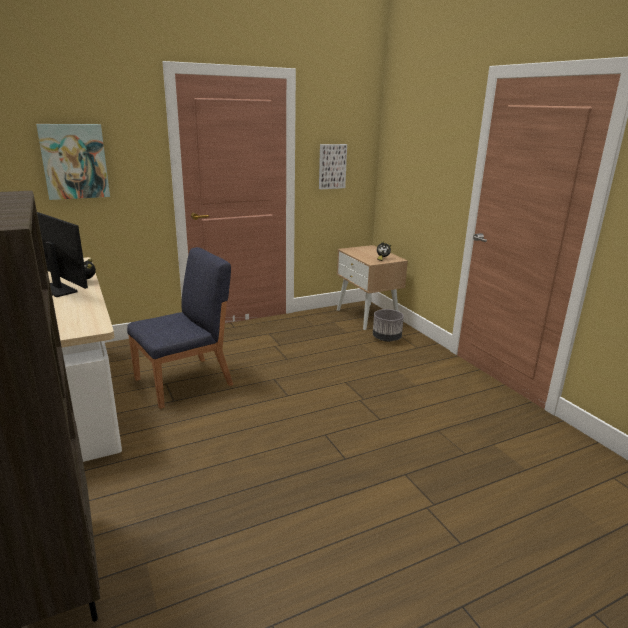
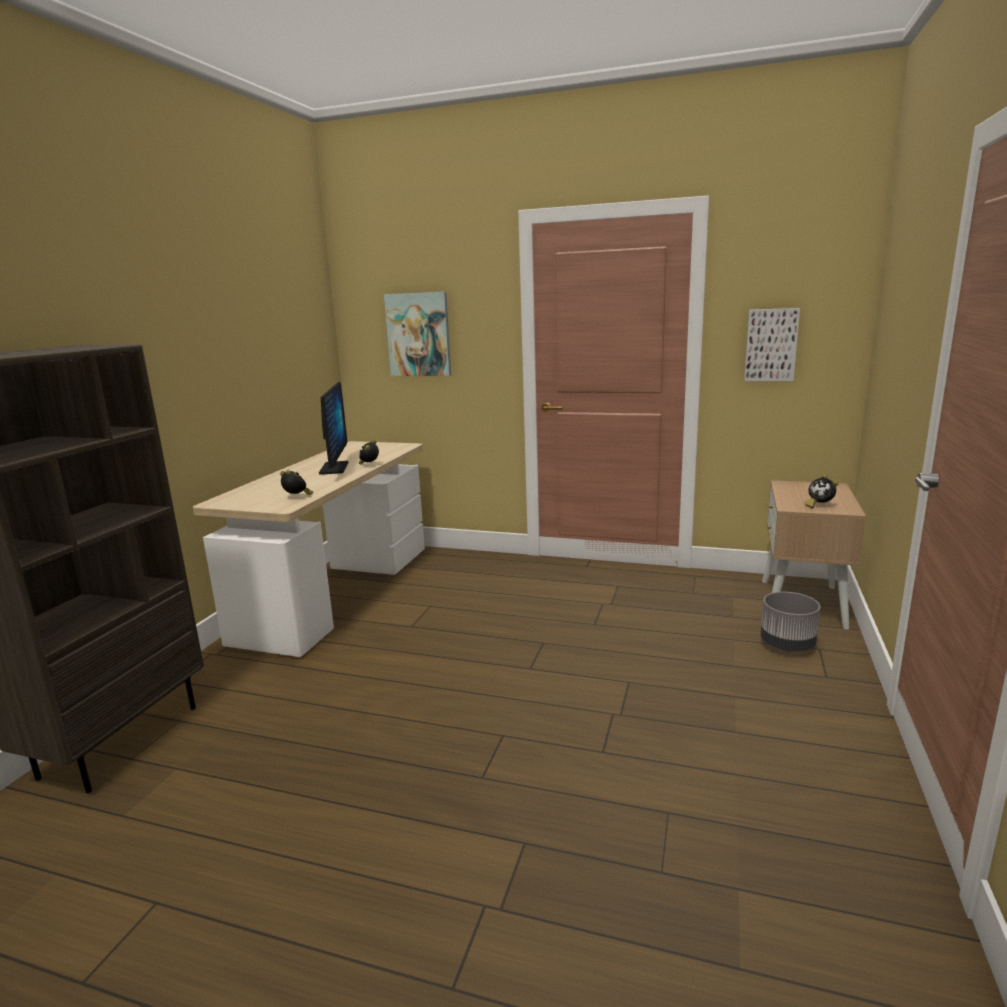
camera: 45 degrees right, 5 degrees down
blue chair [127,247,233,409] -> none
none -> alarm clock [280,470,313,495]

